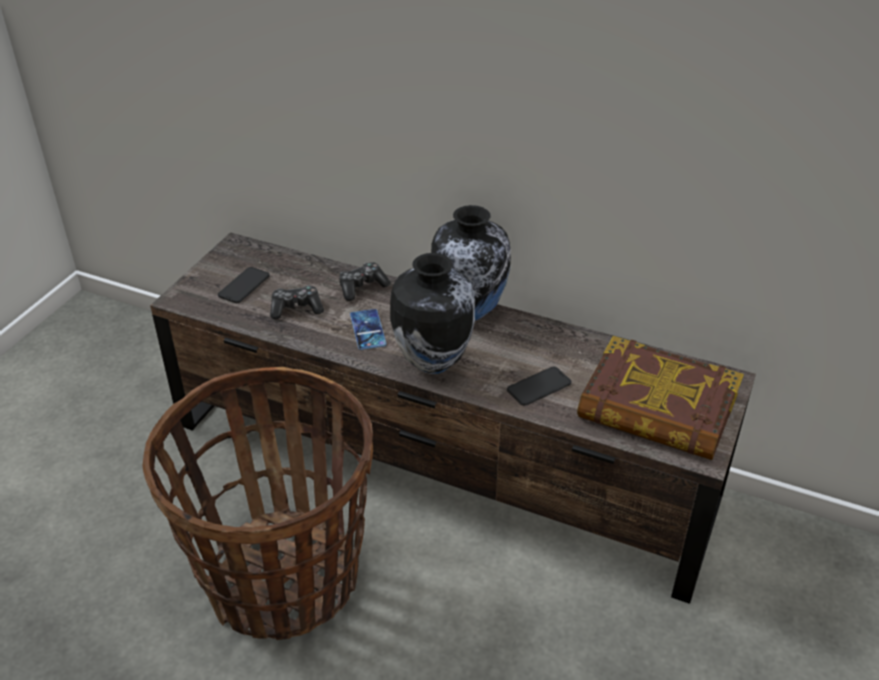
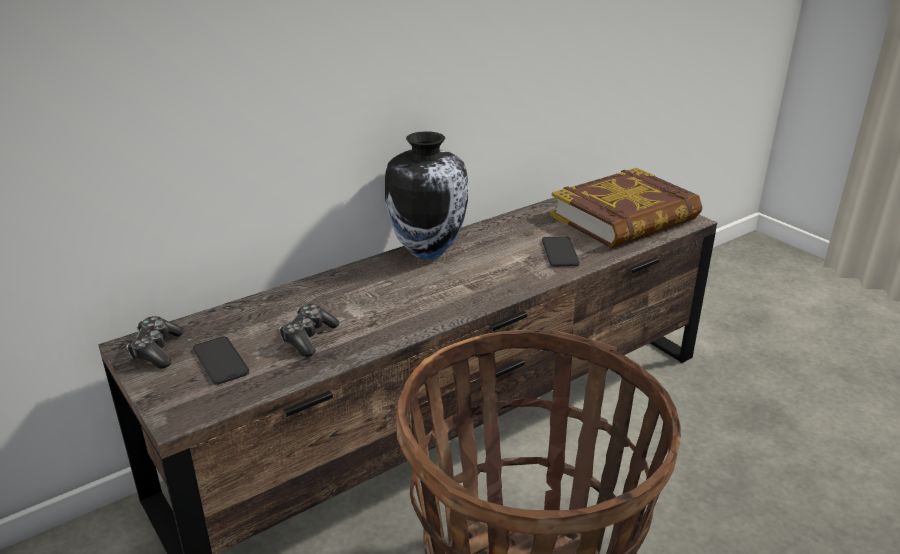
camera: 60 degrees left, 10 degrees down
game controller [339,262,390,301] -> game controller moved to [126,316,184,369]
phone [350,309,387,350] -> none
vase [390,253,475,374] -> none

